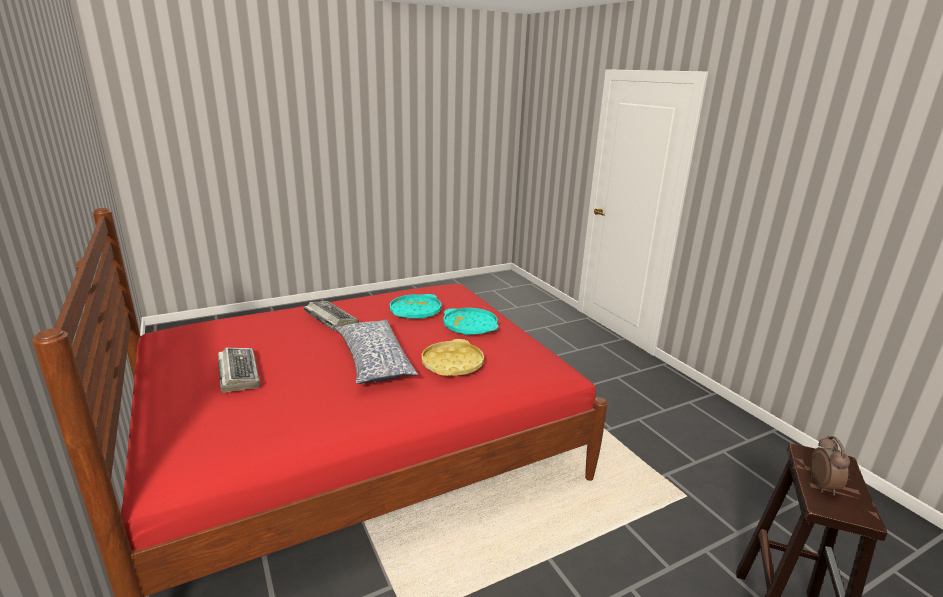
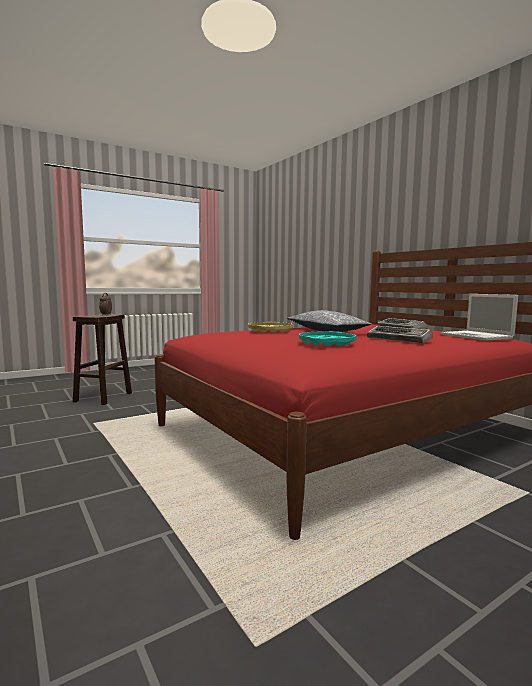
camera: 175 degrees right, 15 degrees down
turquoise tray [443,308,499,336] -> none
none -> laptop [440,294,518,341]

